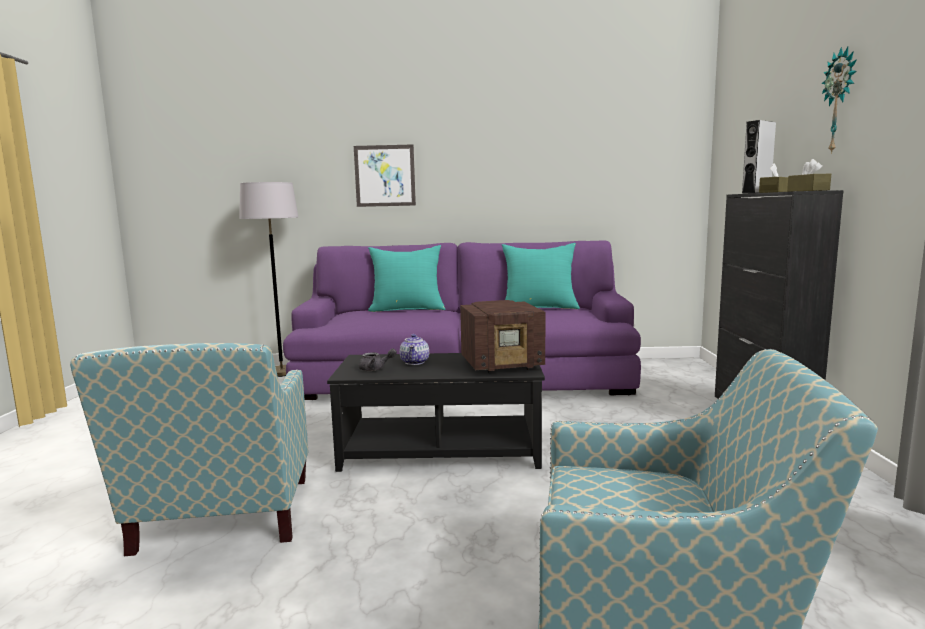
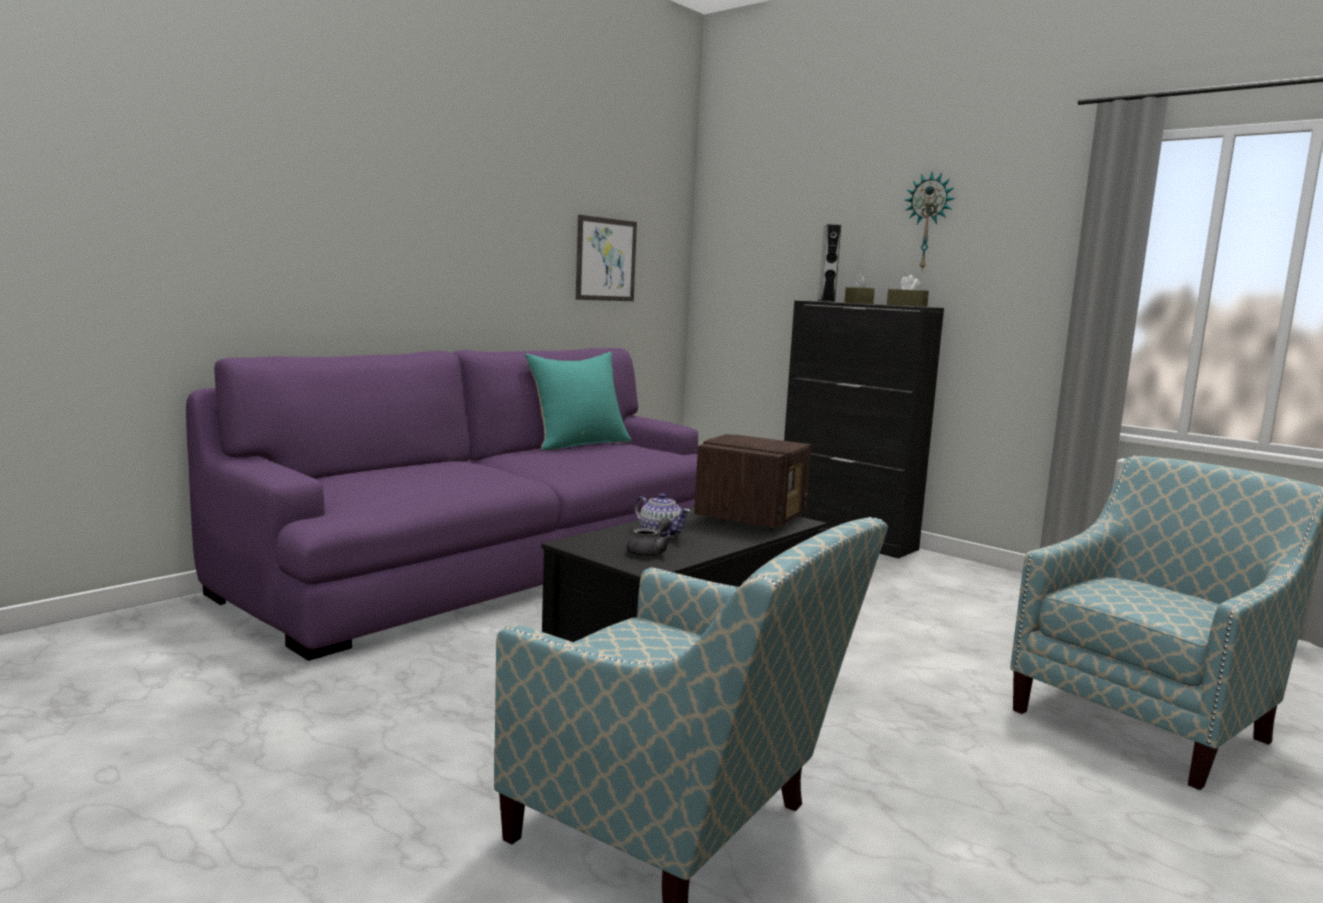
camera: 50 degrees left, 0 degrees up
grey floor lamp [239,182,298,377] -> none
picture [354,144,416,207] -> picture moved to [576,215,637,301]
turquoise pillow [368,245,445,312] -> none

